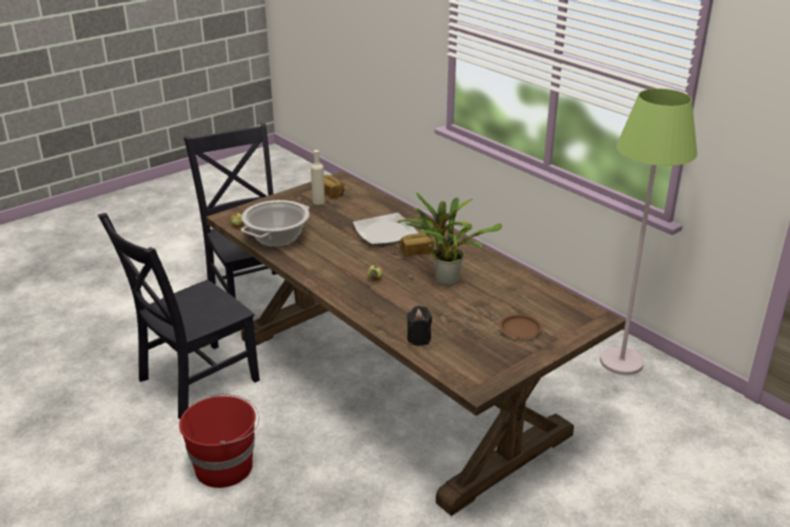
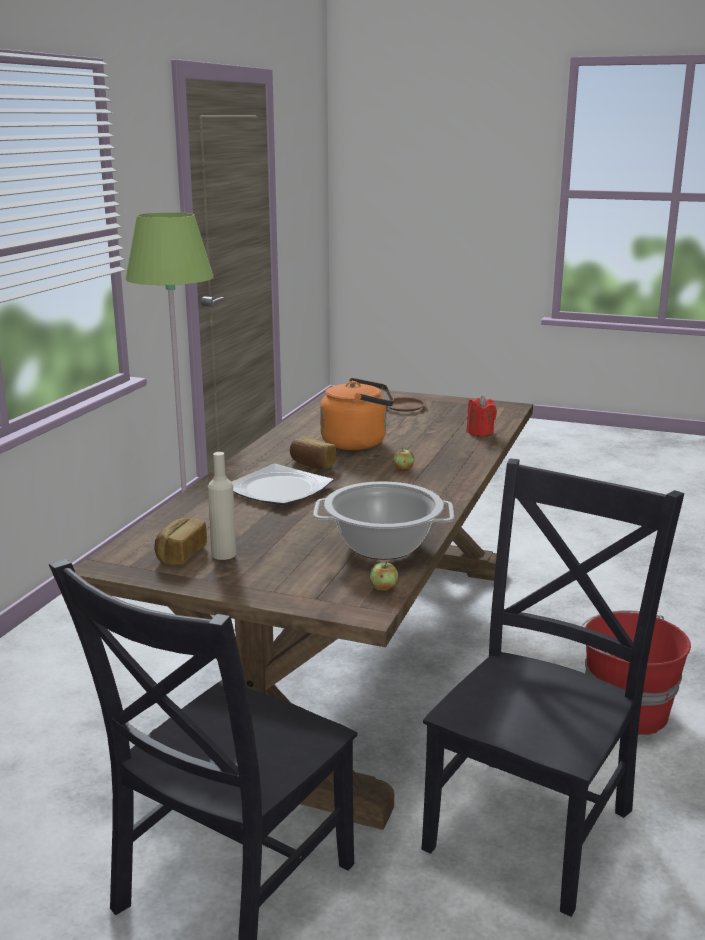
camera: 120 degrees left, 10 degrees down
black chair [98,213,260,419] -> black chair turned 75 degrees counterclockwise [421,458,684,917]
potted plant [397,193,502,286] -> orange kettle [320,378,394,450]
black candle [407,306,432,346] -> red candle [467,396,497,437]

